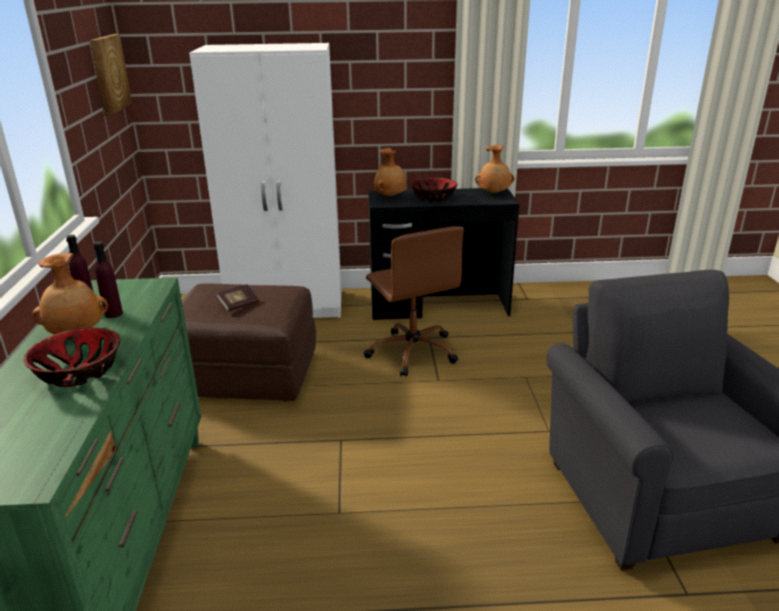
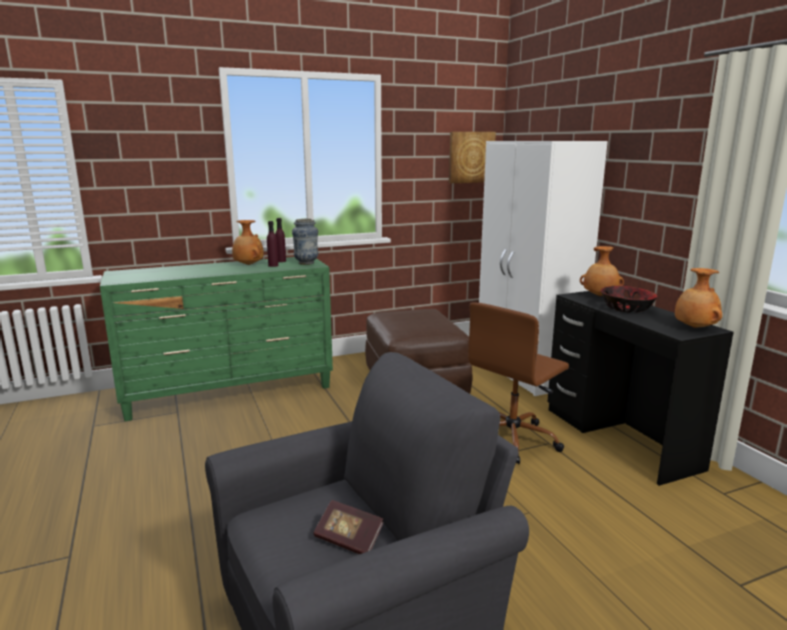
camera: 70 degrees right, 10 degrees down
bowl [24,328,120,387] -> none
book [216,284,259,312] -> book moved to [313,500,383,554]
none -> vase [292,219,318,265]

